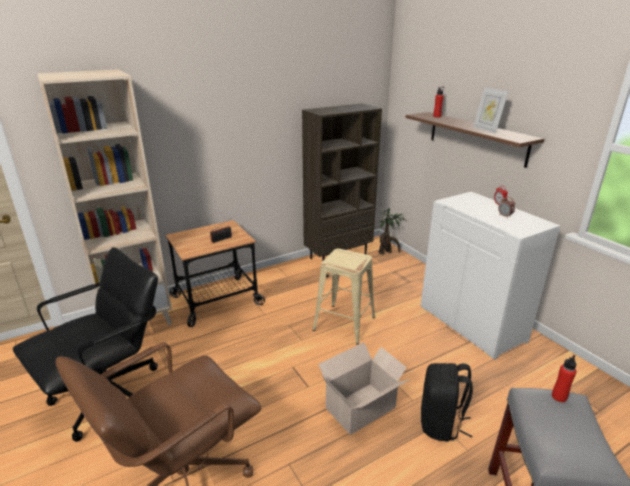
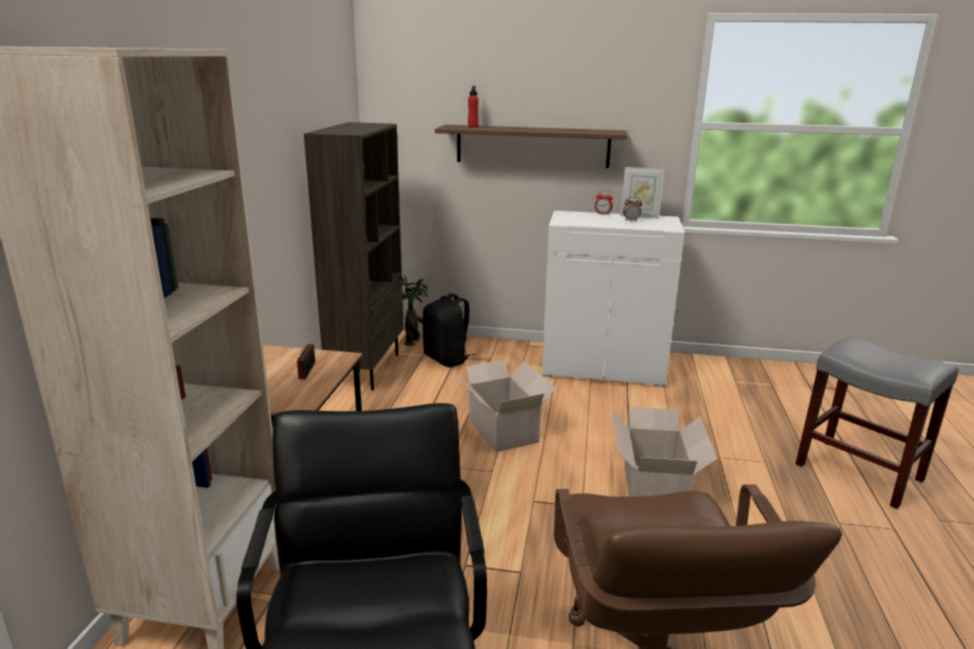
camera: 50 degrees left, 5 degrees down
beige stool [313,249,375,345] -> cardboard box [455,360,556,452]
black backpack [421,363,473,442] -> black backpack moved to [423,293,475,367]
picture frame [473,87,509,134] -> picture frame moved to [620,167,665,219]
red bottle [552,355,577,402] -> none

